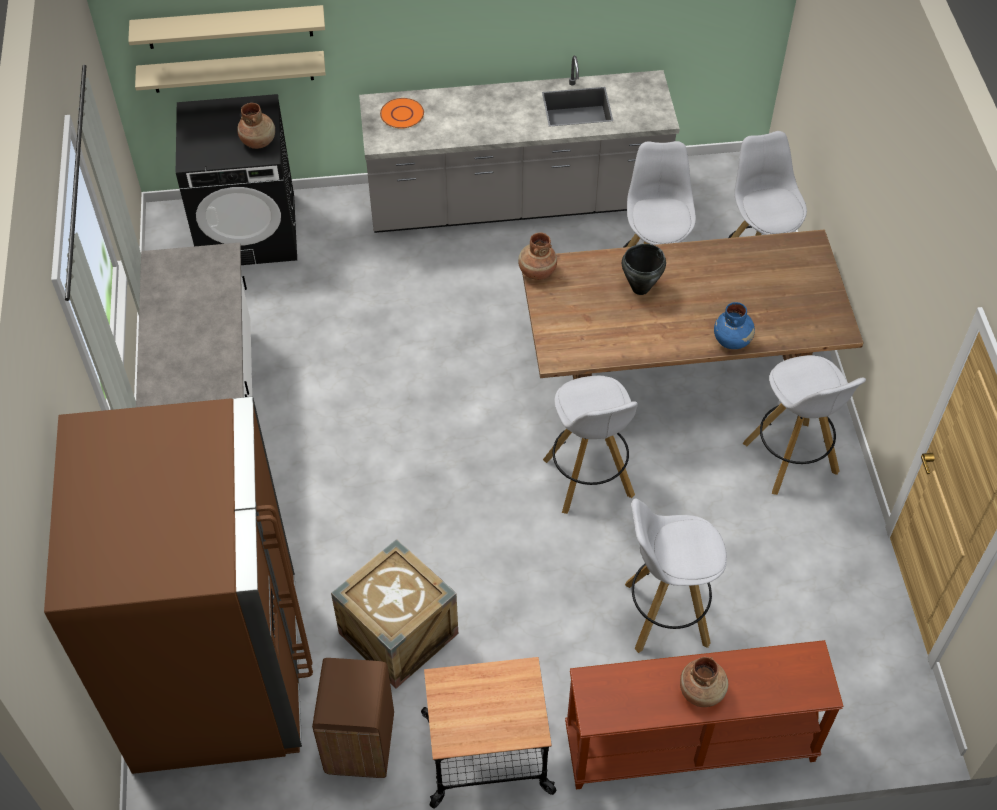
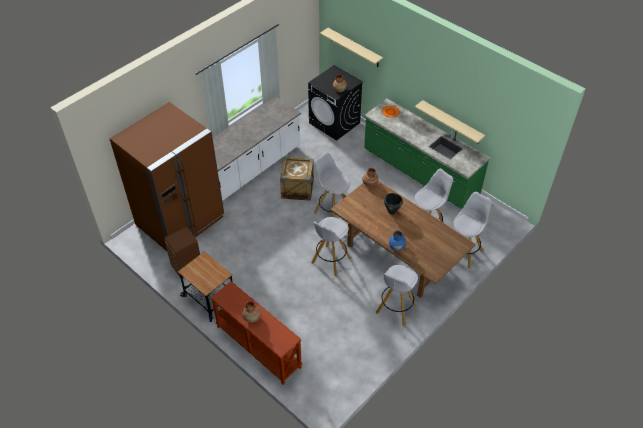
camera: 50 degrees right, 5 degrees down
beige shelf [135,51,326,93] -> beige shelf moved to [415,100,485,144]
crate [331,539,458,689] -> crate moved to [280,157,314,201]
grey counter [359,56,680,233] -> green counter [364,99,490,209]
white stool [625,498,727,653] -> white stool moved to [314,152,350,217]

